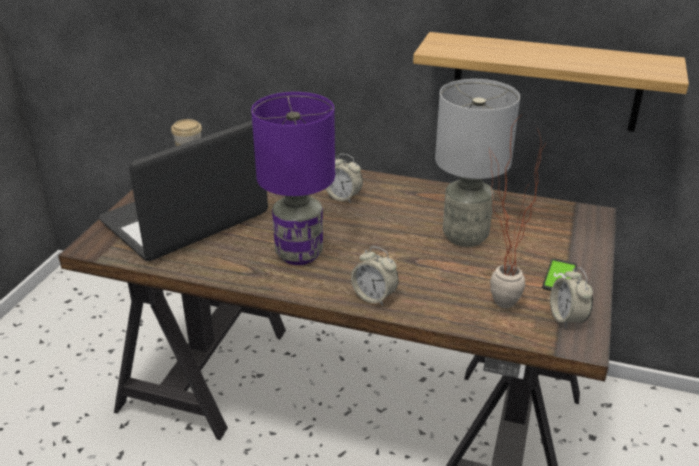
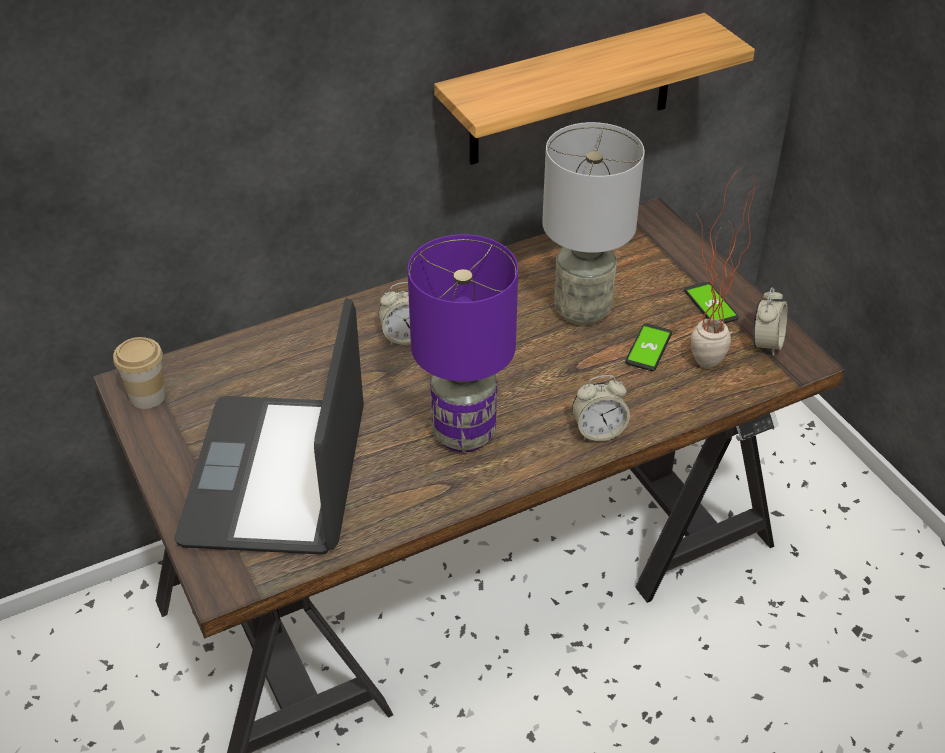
camera: 45 degrees left, 10 degrees up
alarm clock [550,267,593,329] -> alarm clock turned 105 degrees counterclockwise [753,287,788,357]
none -> phone [625,324,672,371]

